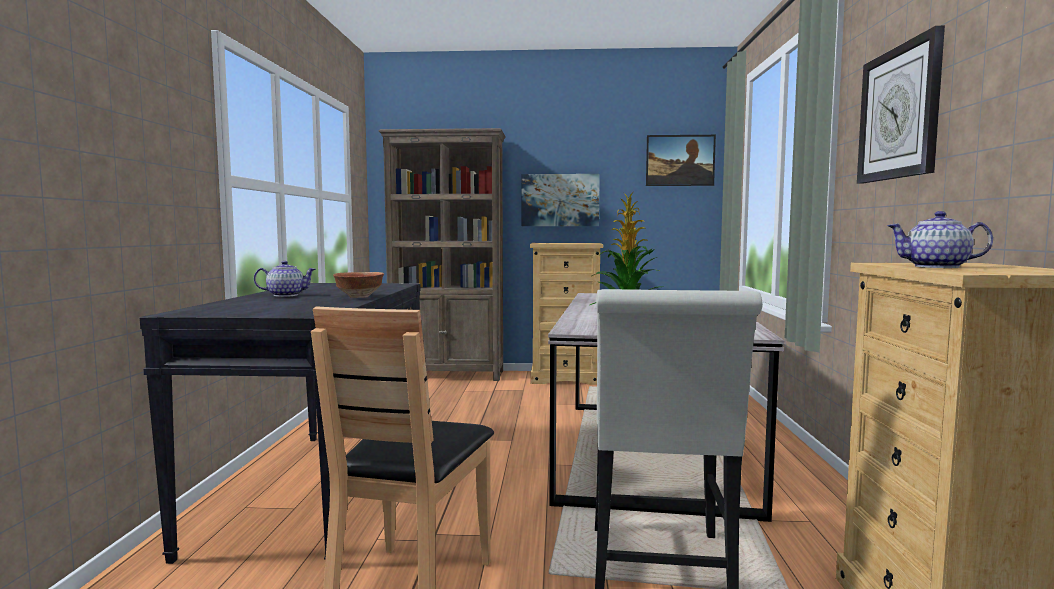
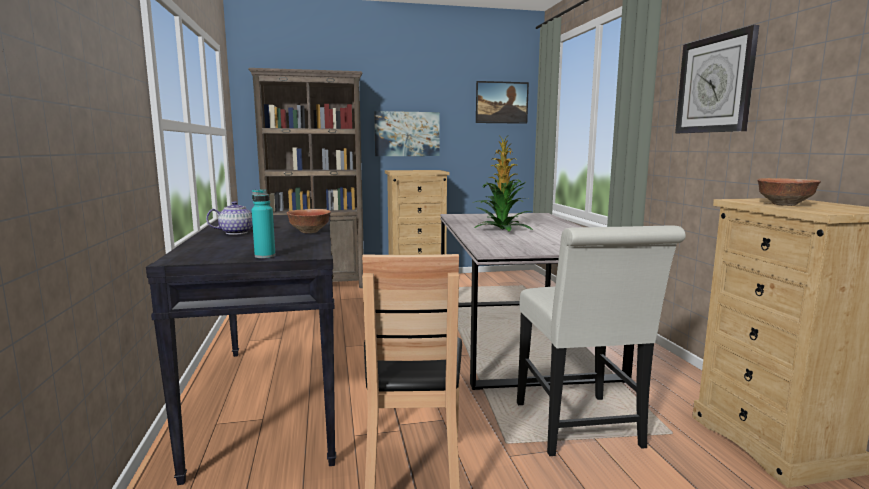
camera: 15 degrees left, 5 degrees up
teapot [887,211,993,268] -> bowl [757,178,821,206]
none -> turquoise bottle [252,189,276,258]

